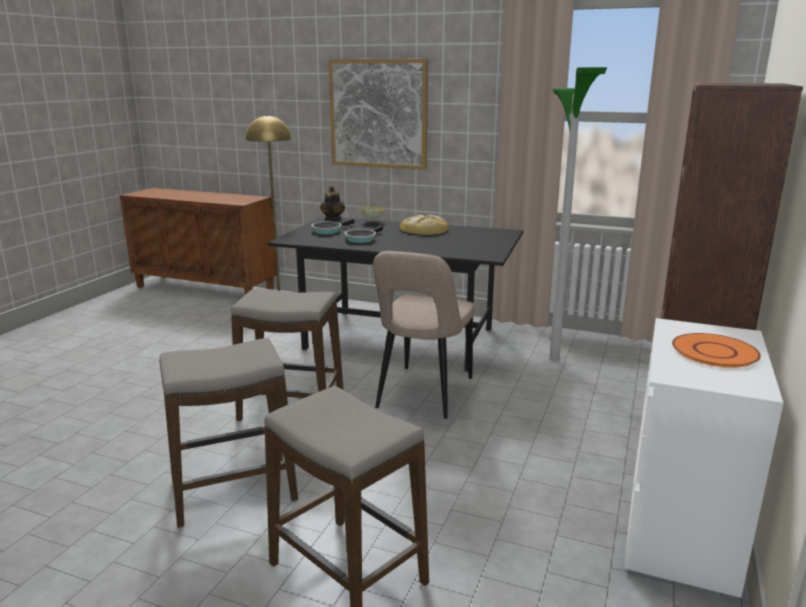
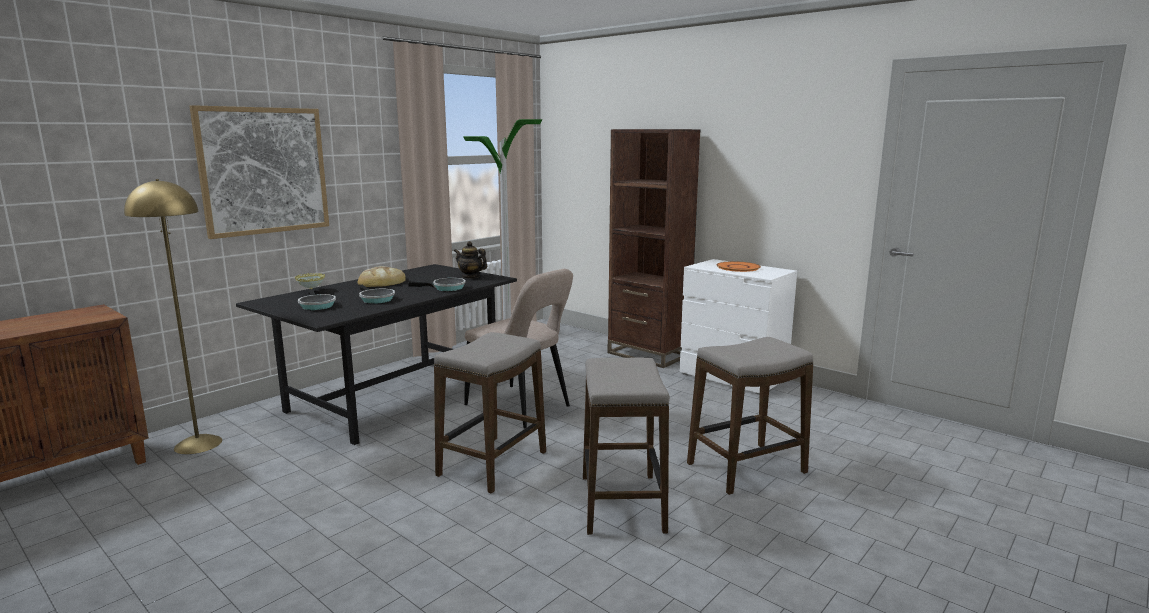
camera: 70 degrees left, 5 degrees down
teapot [320,186,345,221] -> teapot moved to [454,241,487,279]
none -> frying pan [409,278,466,291]

